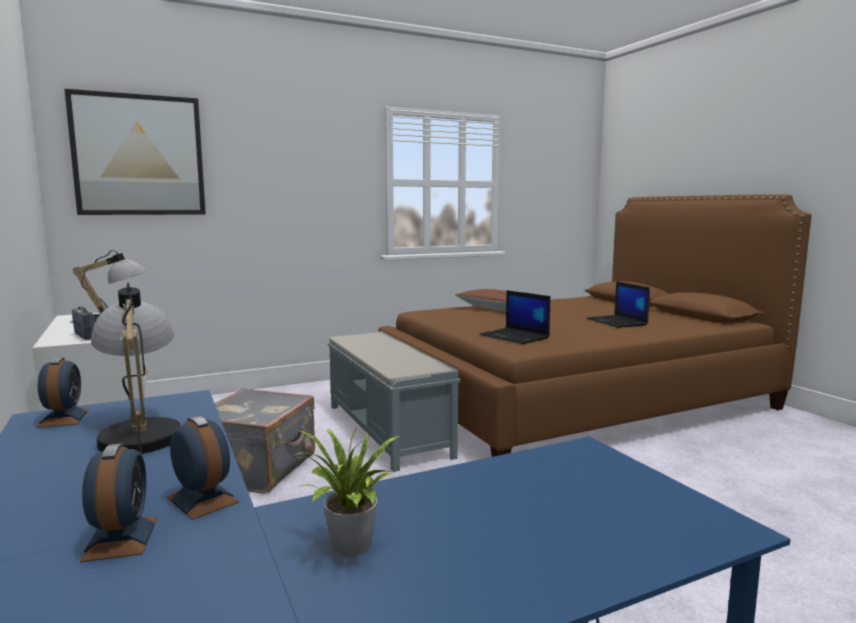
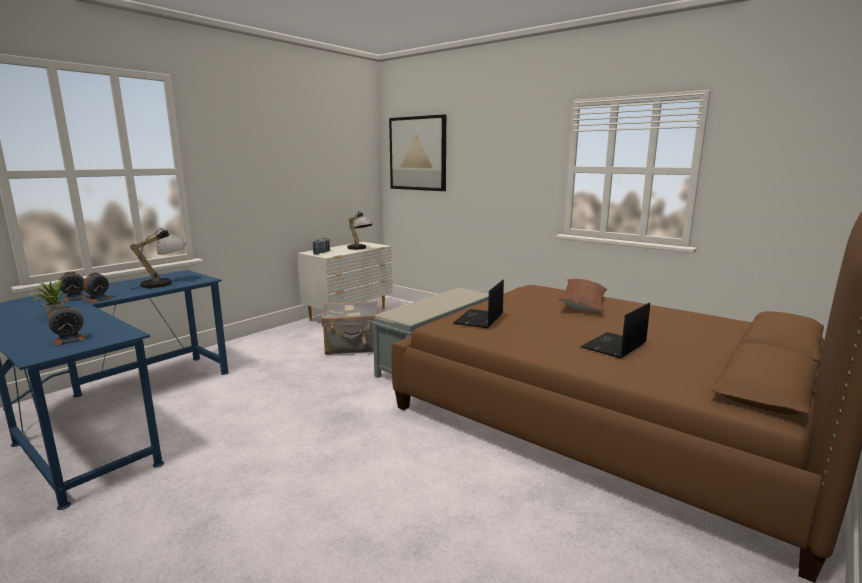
camera: 65 degrees right, 5 degrees up
alarm clock [36,357,89,428] -> alarm clock moved to [48,306,86,346]

